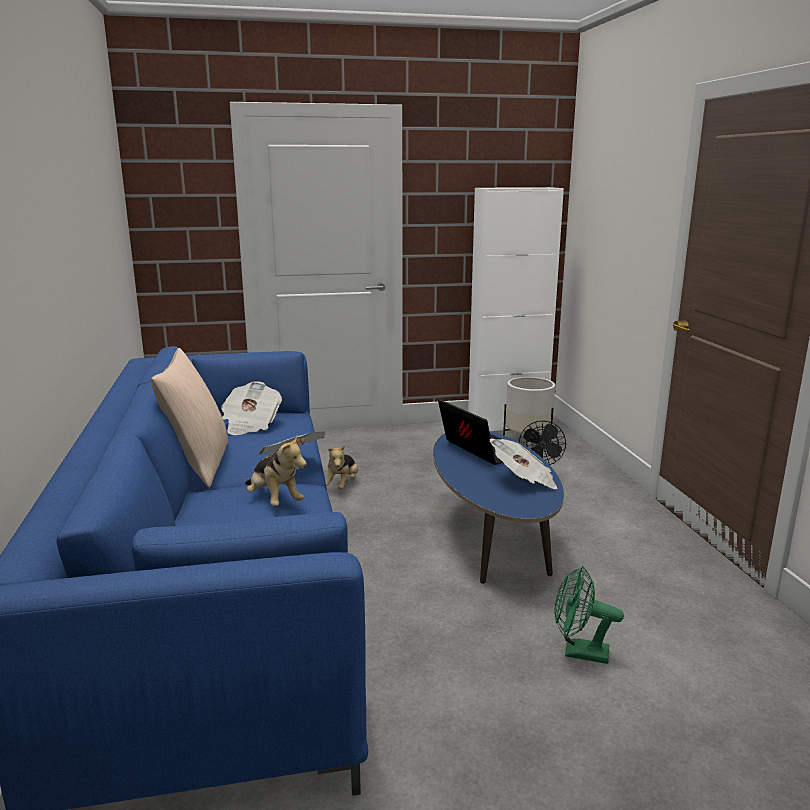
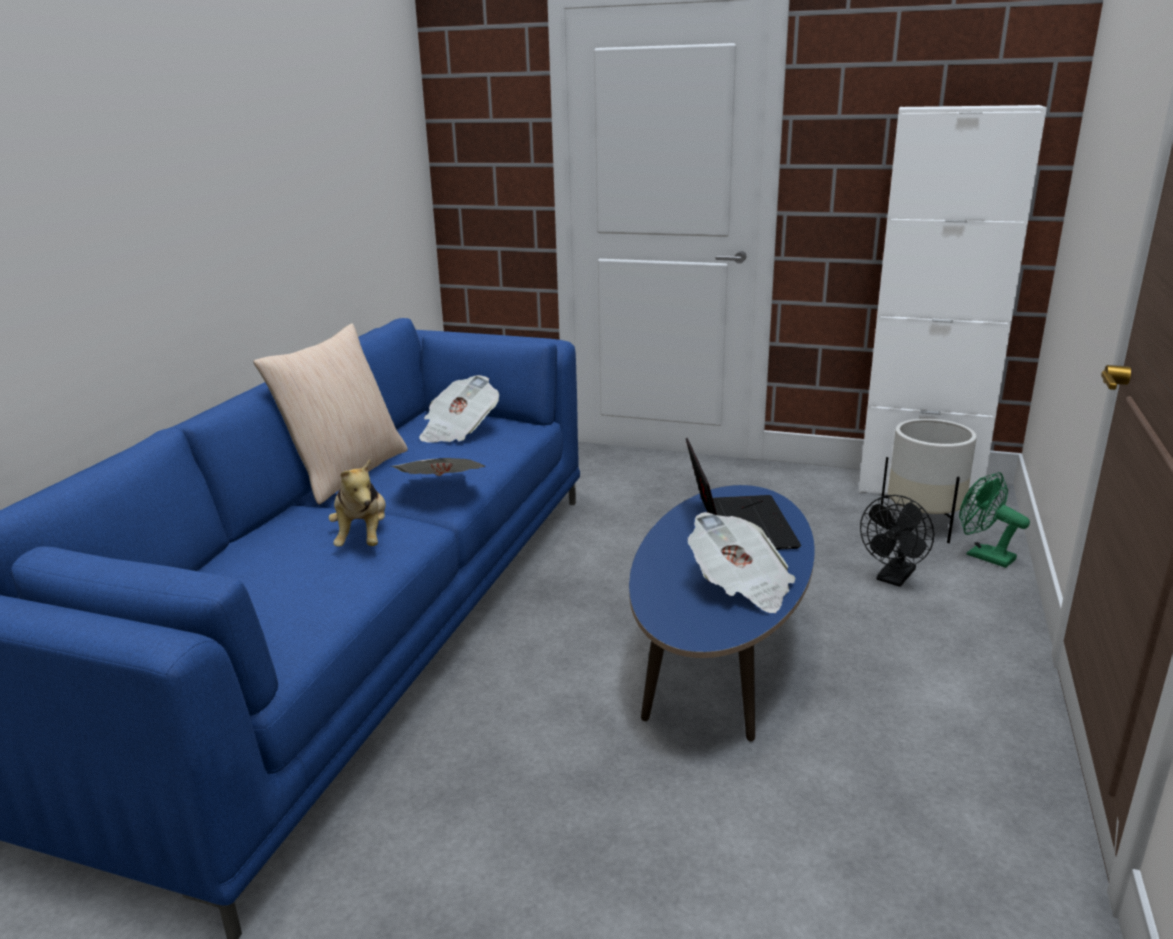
camera: 30 degrees right, 5 degrees up
plush toy [325,445,358,489] -> none
green fan [554,566,624,664] -> green fan moved to [959,472,1030,568]

